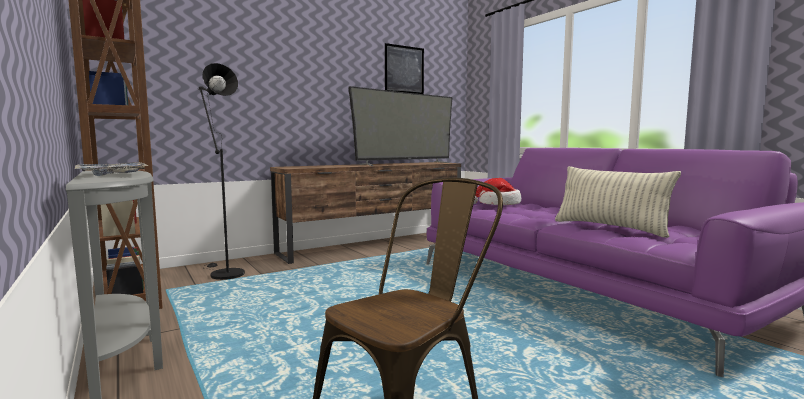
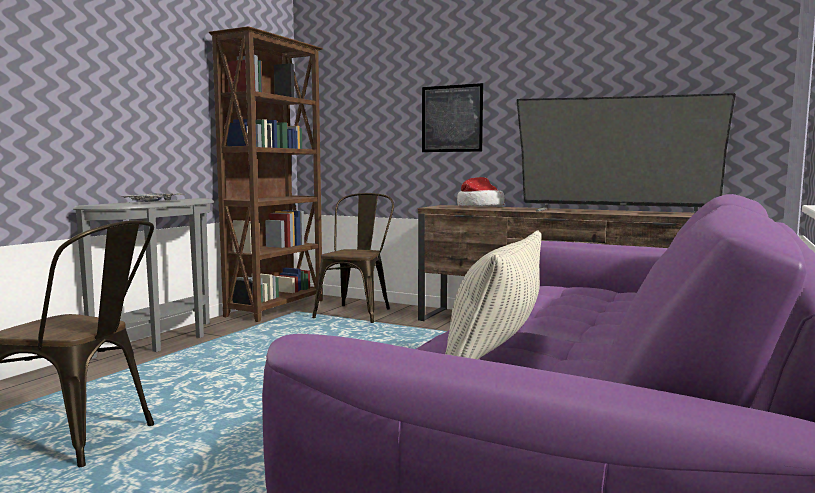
camera: 60 degrees right, 0 degrees up
black floor lamp [199,63,245,280] -> brown chair [312,193,394,323]
picture [385,43,424,94] -> picture moved to [422,83,483,152]
hat [474,178,521,205] -> hat moved to [457,177,505,207]

